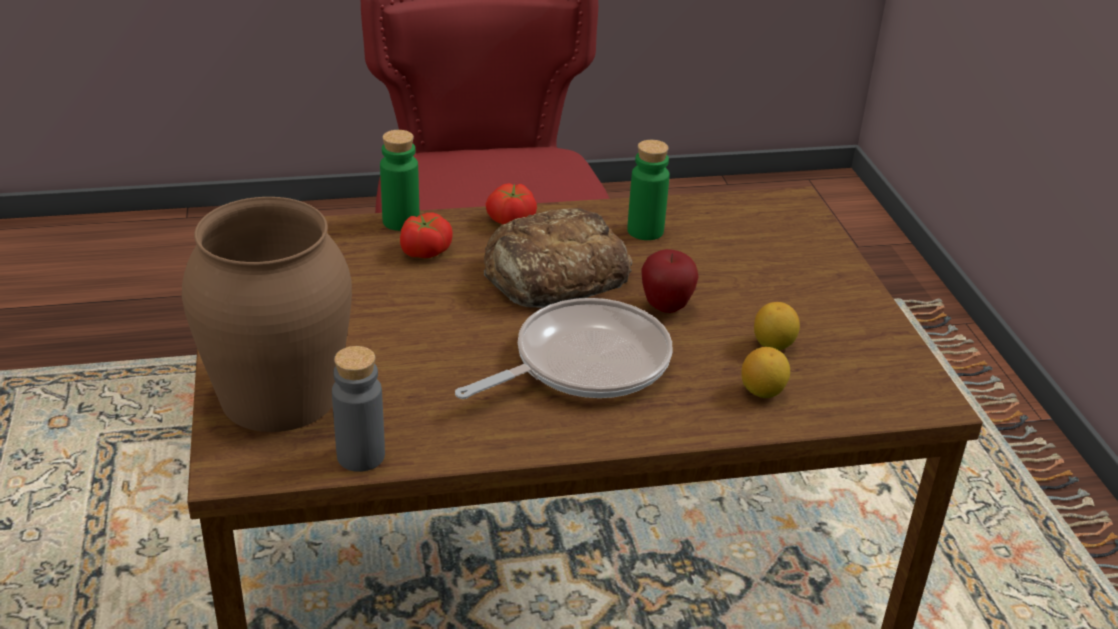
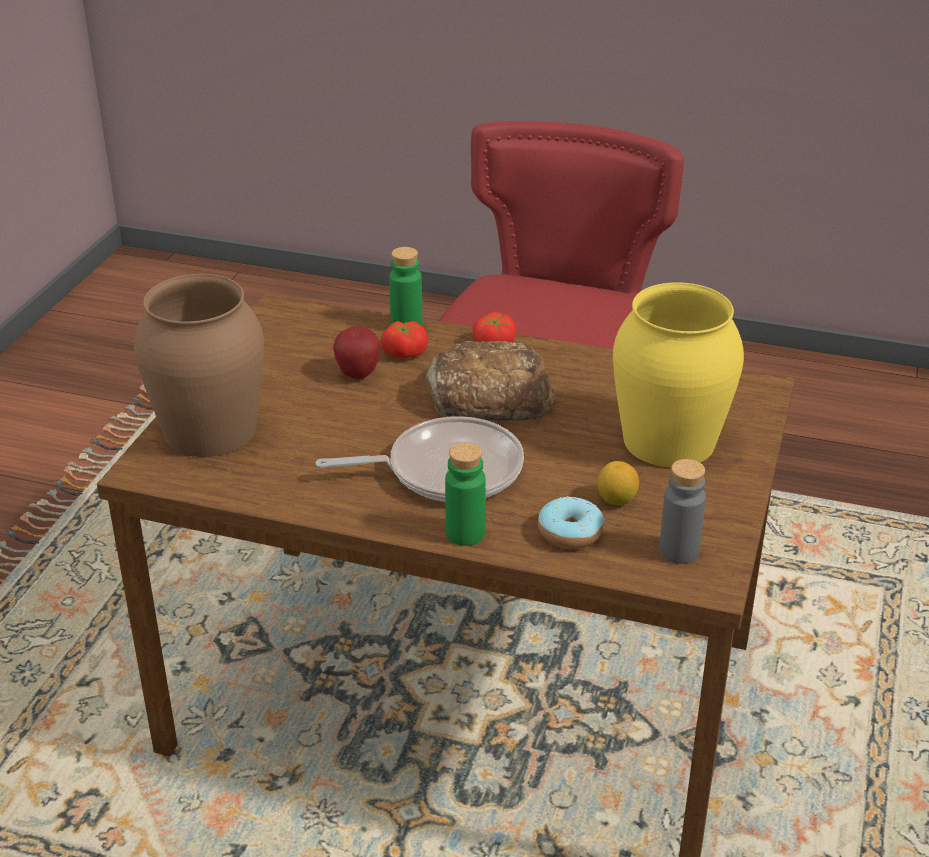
camera: 30 degrees right, 0 degrees up
grey bottle [332,346,385,472] -> grey bottle moved to [659,459,706,564]
green bottle [627,140,670,240] -> green bottle moved to [445,442,486,546]
apple [641,249,699,313] -> apple moved to [333,326,381,379]
lemon [741,347,790,398] -> donut [538,496,604,549]
none -> yellow vase [613,282,744,467]

